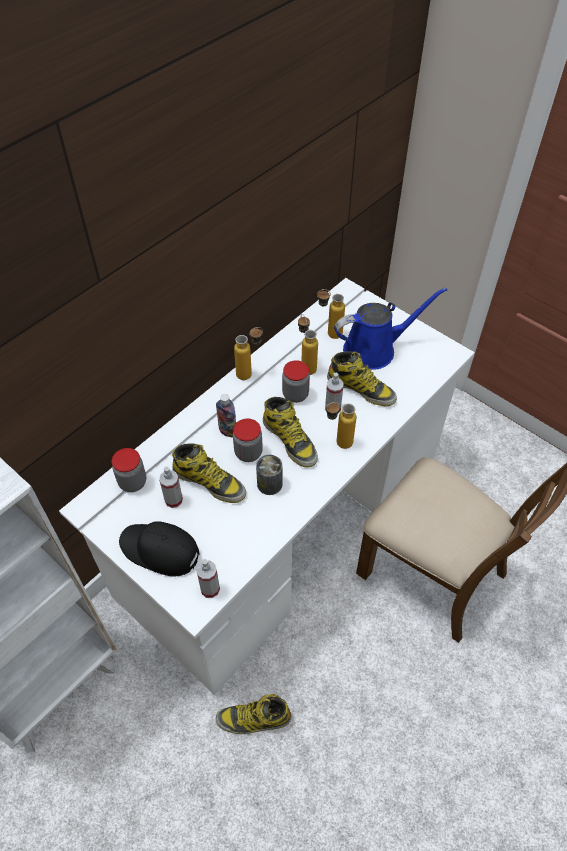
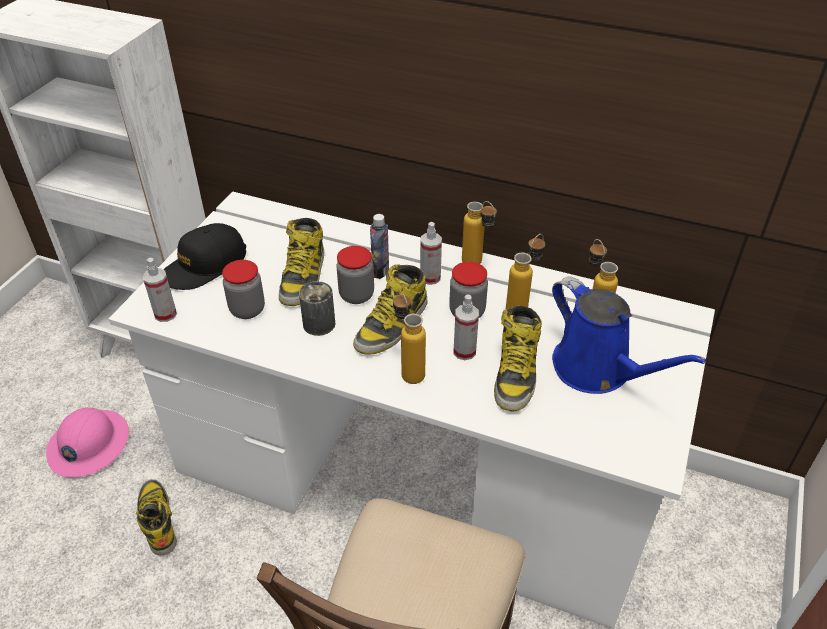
camera: 70 degrees right, 10 degrees down
jar [112,448,146,492] -> jar moved to [222,260,265,319]
black cap [119,521,200,576] -> black cap turned 135 degrees counterclockwise [163,223,246,290]
spray bottle [159,467,183,508] -> spray bottle moved to [420,222,442,285]
none -> pink hard hat [46,408,129,478]

